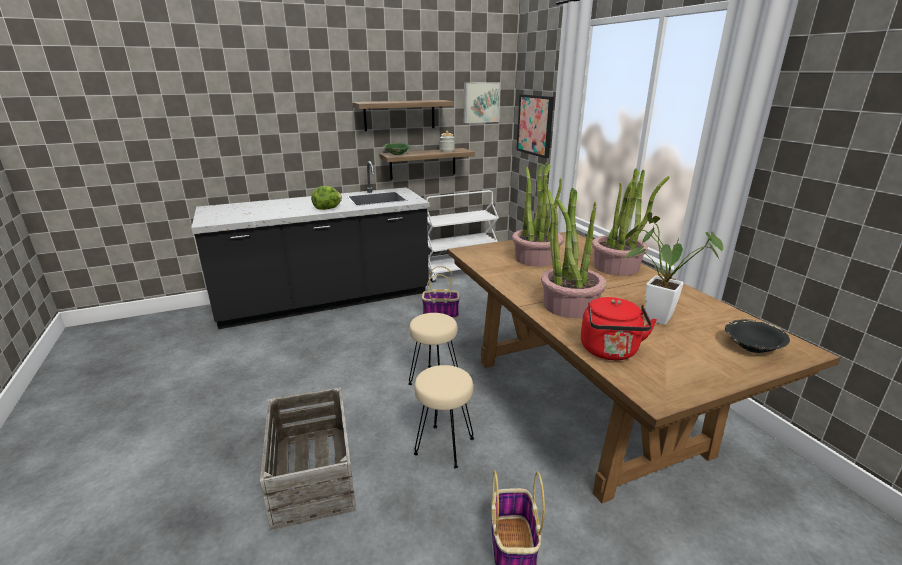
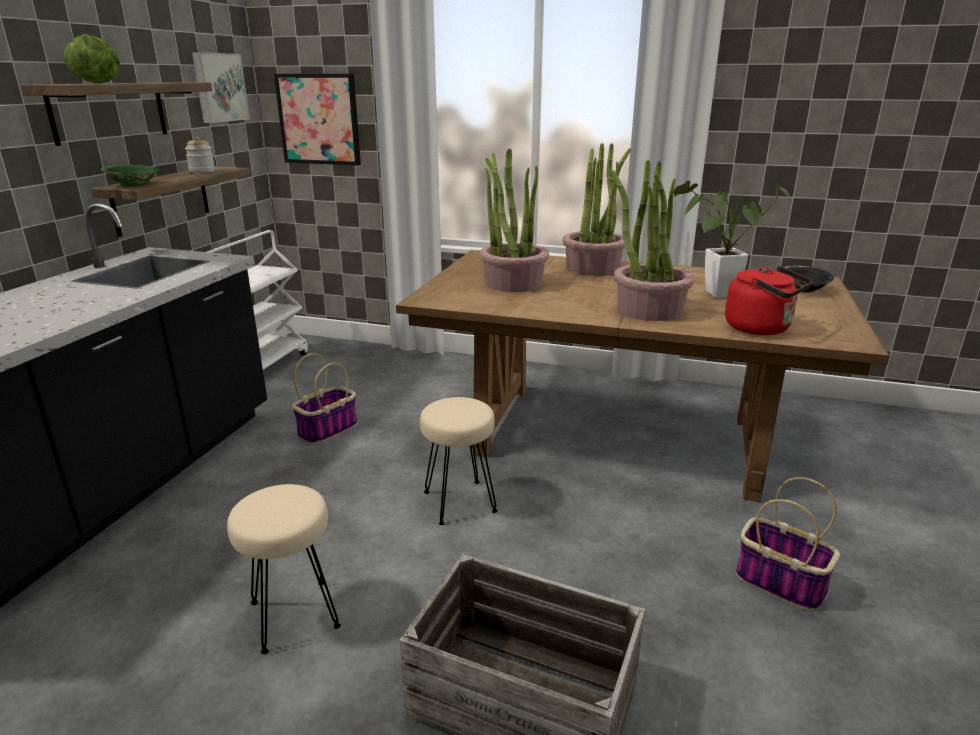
camera: 50 degrees left, 0 degrees up
lettuce [311,186,342,210] -> lettuce moved to [64,34,120,83]
beige stool [414,365,474,468] -> beige stool moved to [227,484,341,654]

